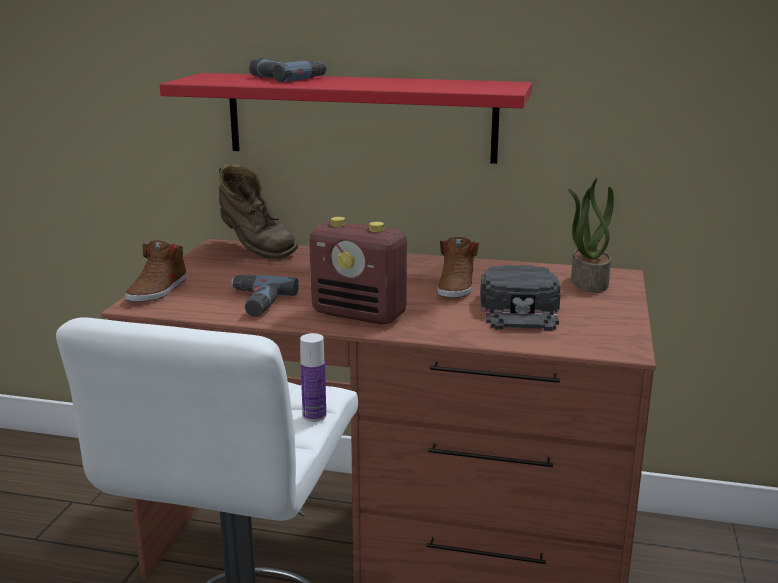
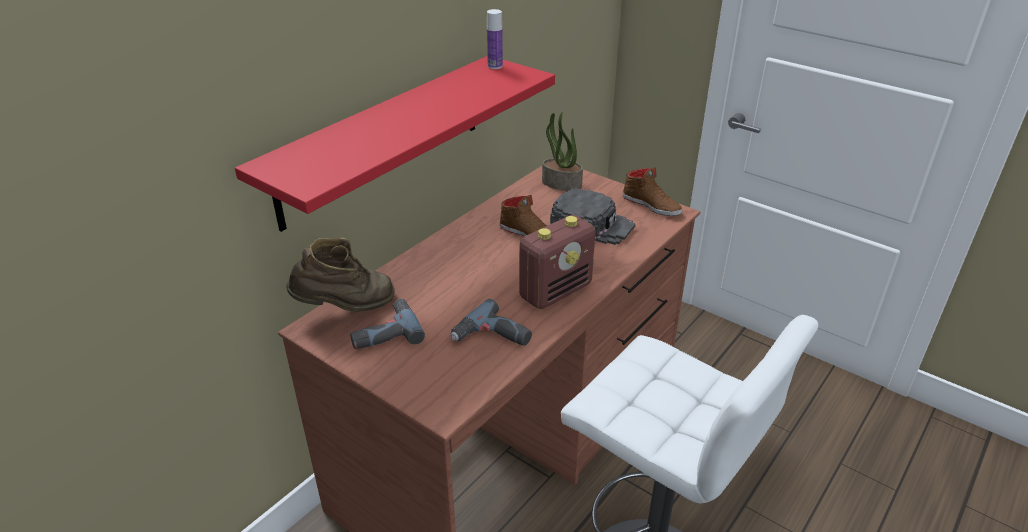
camera: 65 degrees left, 15 degrees up
brown shoe [125,240,187,302] -> brown shoe moved to [623,168,682,216]
power drill [249,58,327,82] -> power drill moved to [350,299,425,349]
bottle [300,333,326,422] -> bottle moved to [487,9,503,69]

